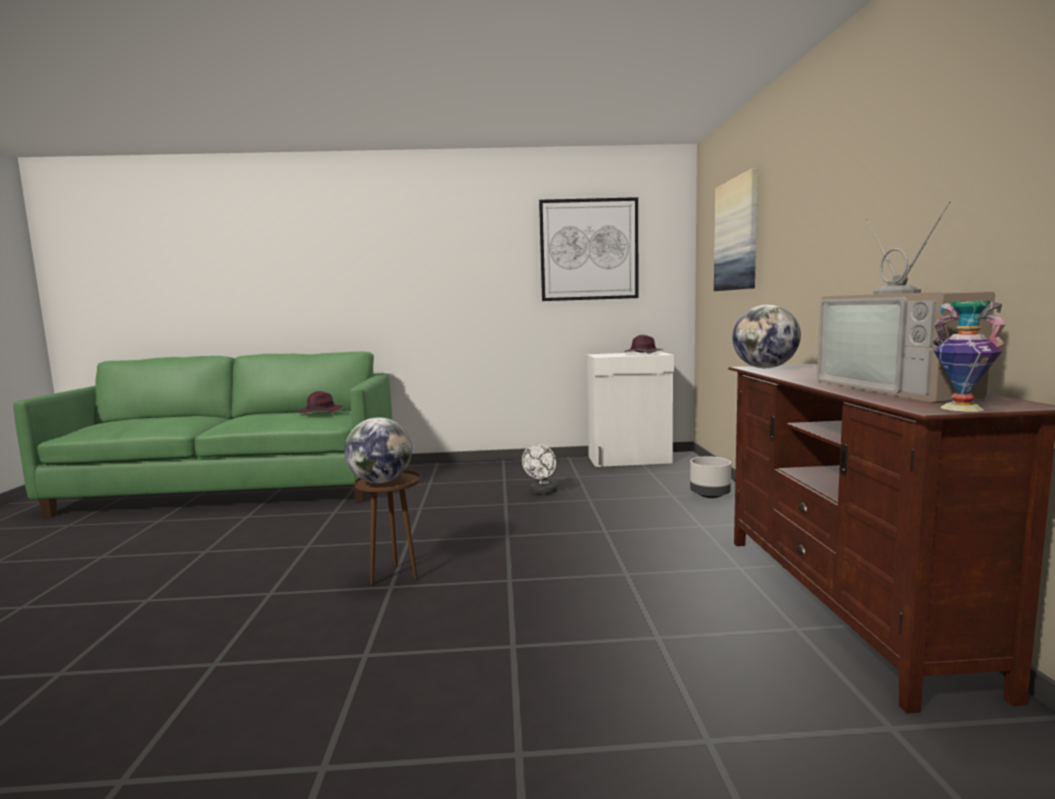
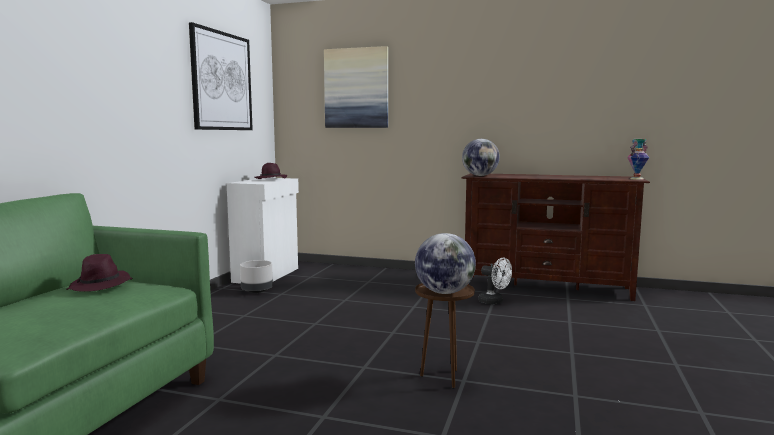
camera: 70 degrees left, 0 degrees up
white fan [522,444,557,494] -> white fan moved to [478,258,512,304]
grey planter [690,456,731,498] -> grey planter moved to [240,260,273,293]
television [817,201,995,402] -> none

